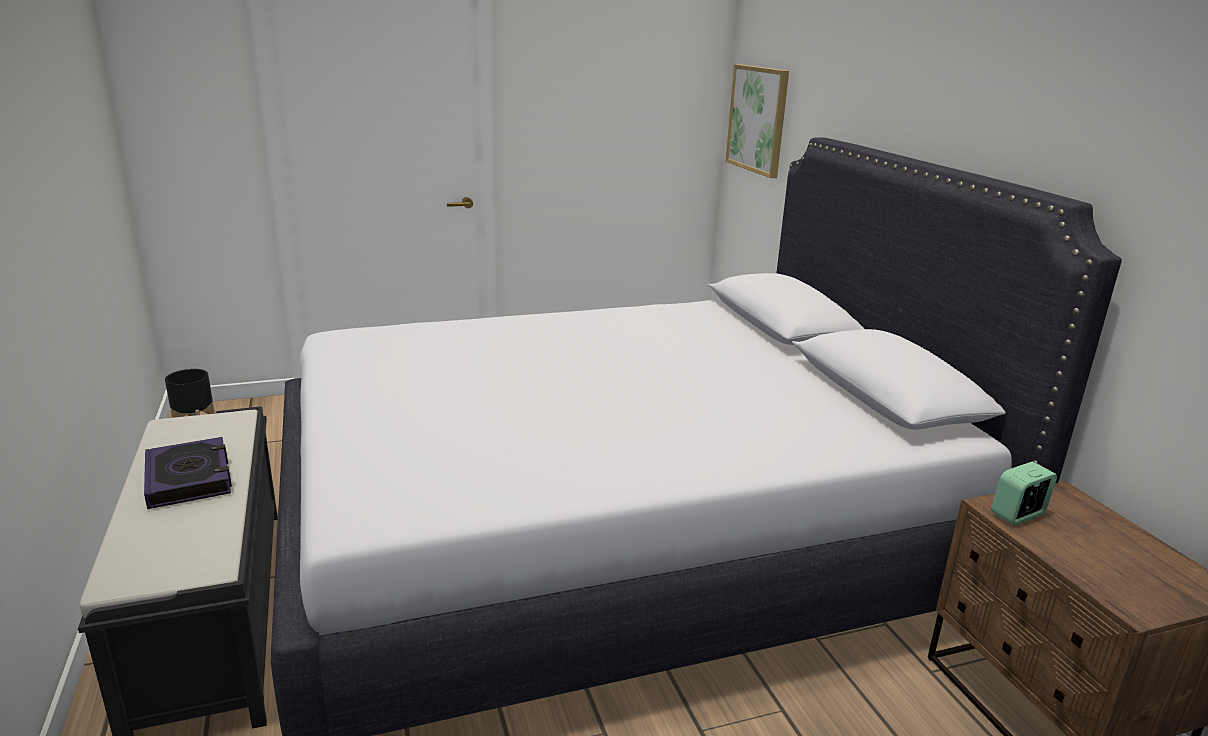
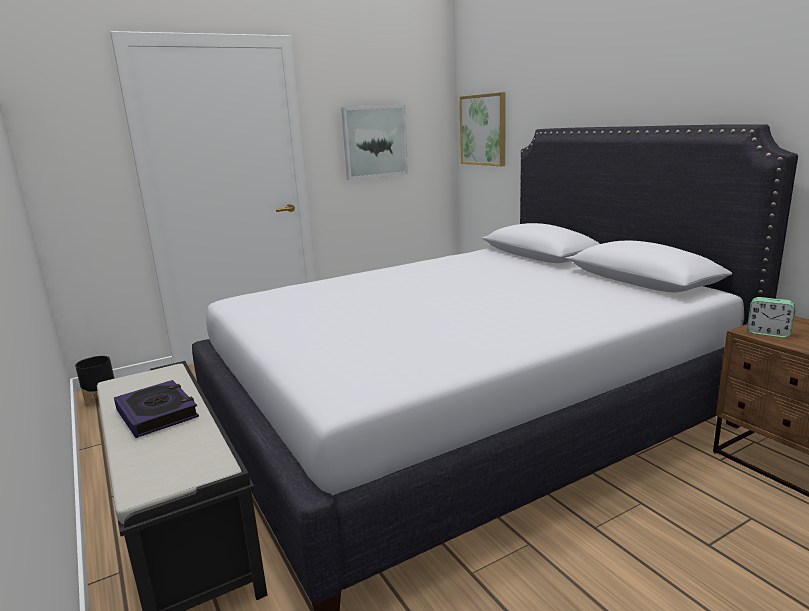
camera: 10 degrees left, 5 degrees down
alarm clock [991,462,1057,525] -> alarm clock turned 105 degrees counterclockwise [747,297,796,338]
none -> picture [341,105,408,180]

